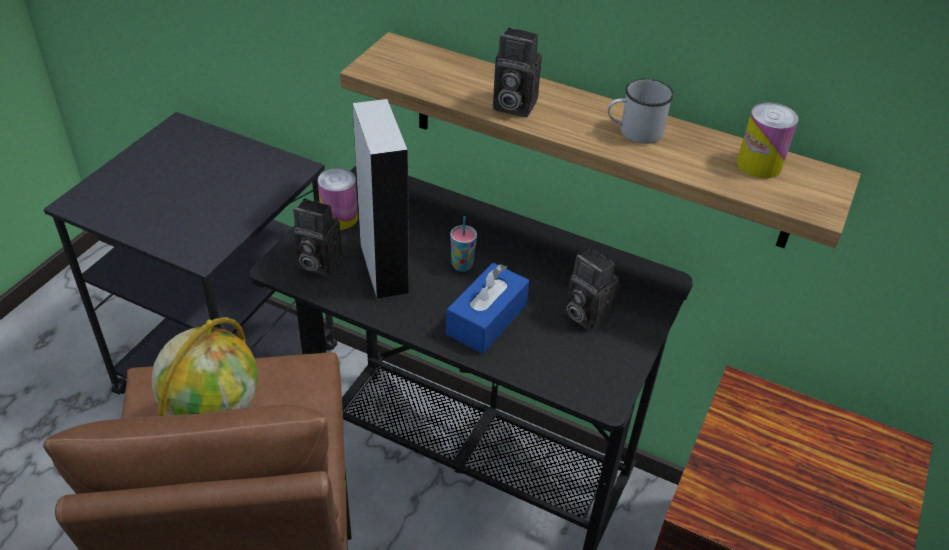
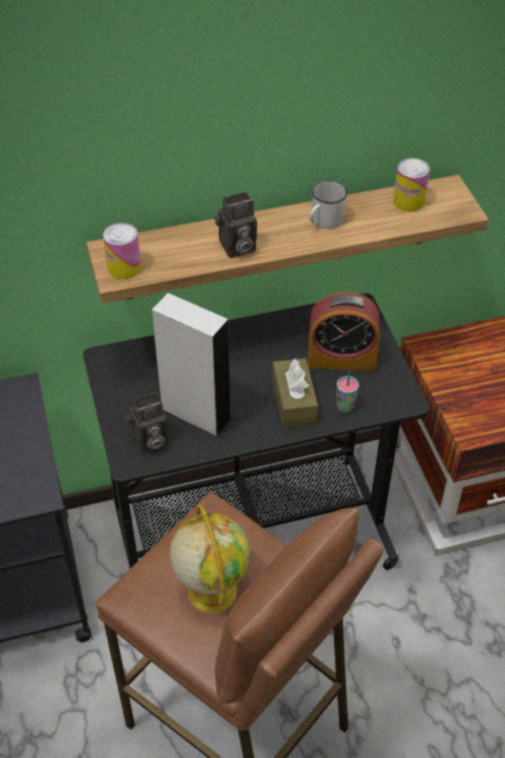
camera: 40 degrees left, 5 degrees up
can [318,168,358,230] -> can moved to [103,223,141,279]
blue tissue box [446,263,529,354] -> brown tissue box [272,358,318,428]
cup [450,216,477,272] -> cup moved to [337,372,359,413]
camera [565,248,619,332] -> alarm clock [308,292,380,371]

